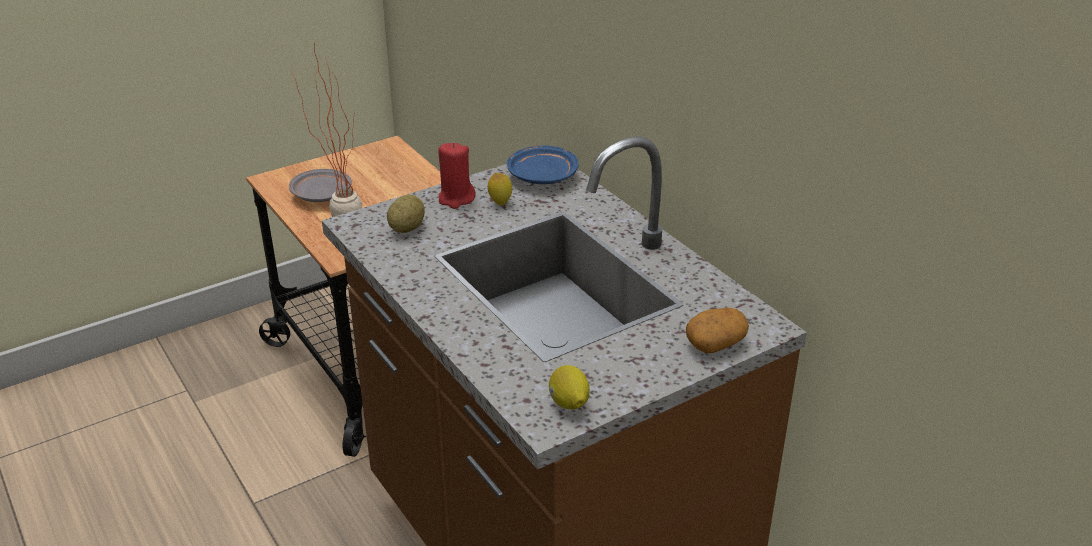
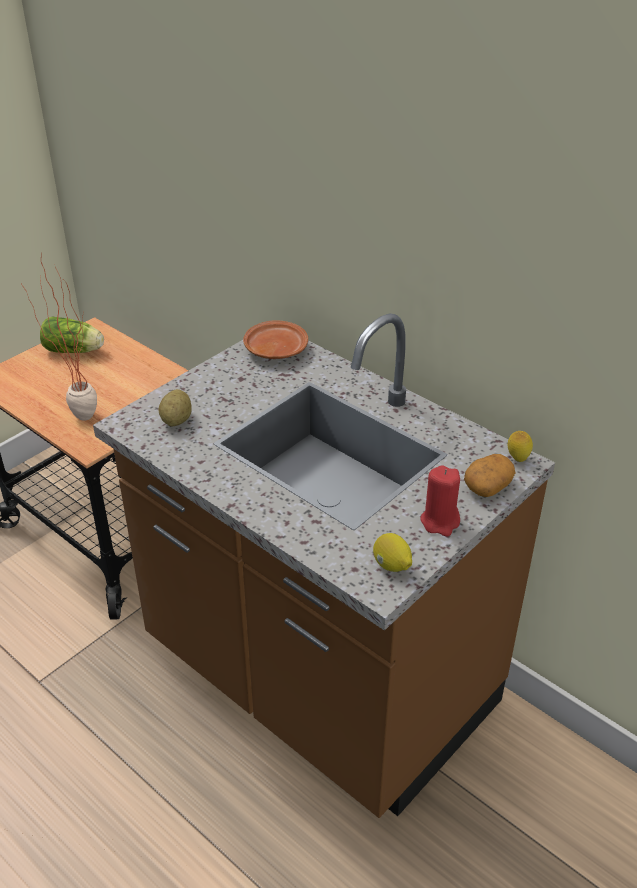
camera: 15 degrees left, 5 degrees up
grey plate [289,169,352,202] -> none
red candle [438,142,476,209] -> red candle moved to [420,465,460,536]
lemon [488,173,512,205] -> lemon moved to [508,431,533,462]
blue plate [507,145,579,184] -> brown plate [243,321,308,359]
none -> lettuce [40,317,104,353]

